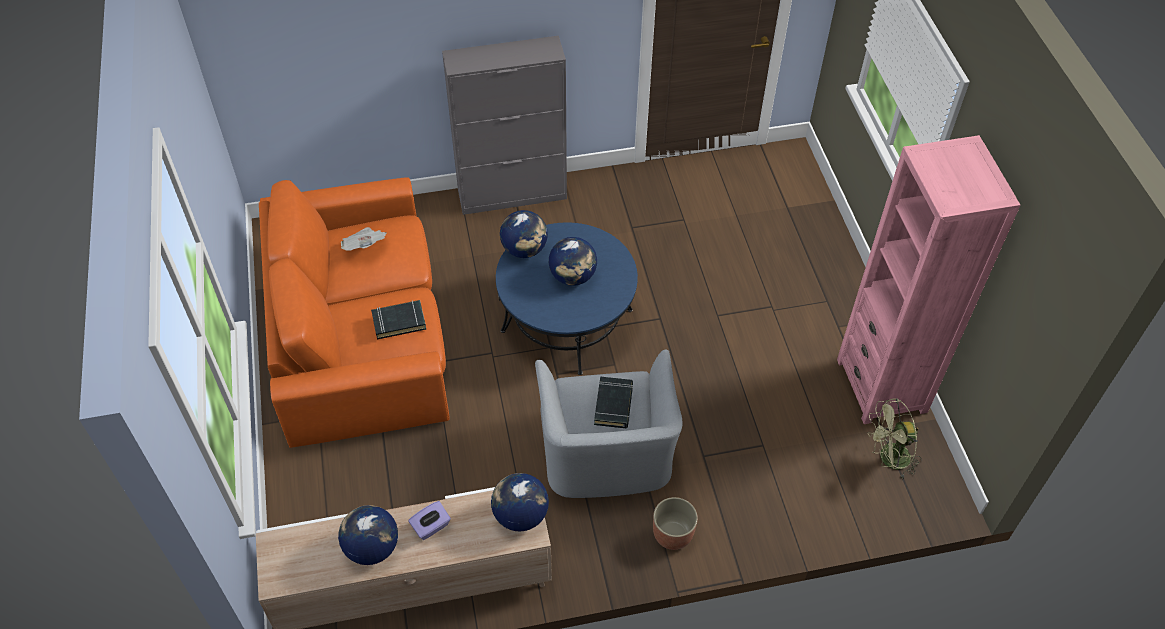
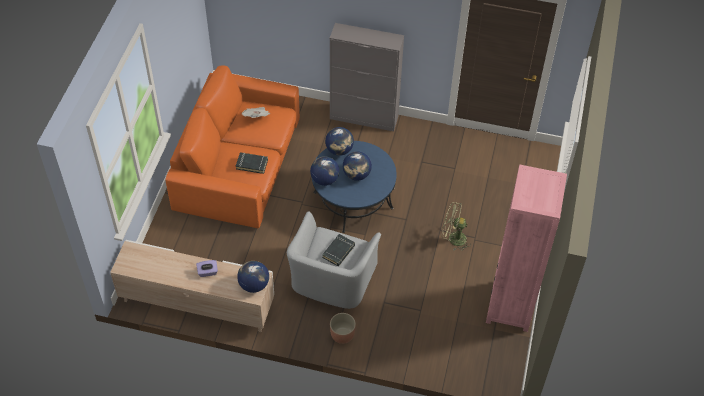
camera: 25 degrees right, 0 degrees up
globe [338,505,398,565] -> globe moved to [310,156,340,186]
green fan [868,398,921,480] -> green fan moved to [442,202,470,251]

